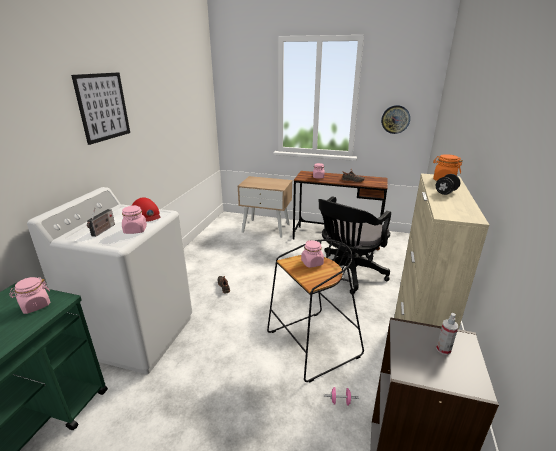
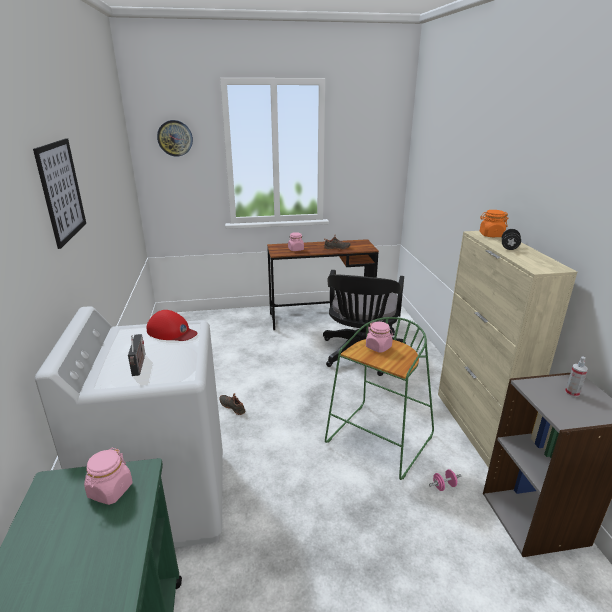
camera: 25 degrees left, 0 degrees up
pink jar [122,205,147,234] -> none
beige nightstand [237,176,292,238] -> none
black stool [267,239,364,383] -> green stool [325,317,434,480]
wall clock [381,105,410,134] -> wall clock moved to [157,120,193,157]

